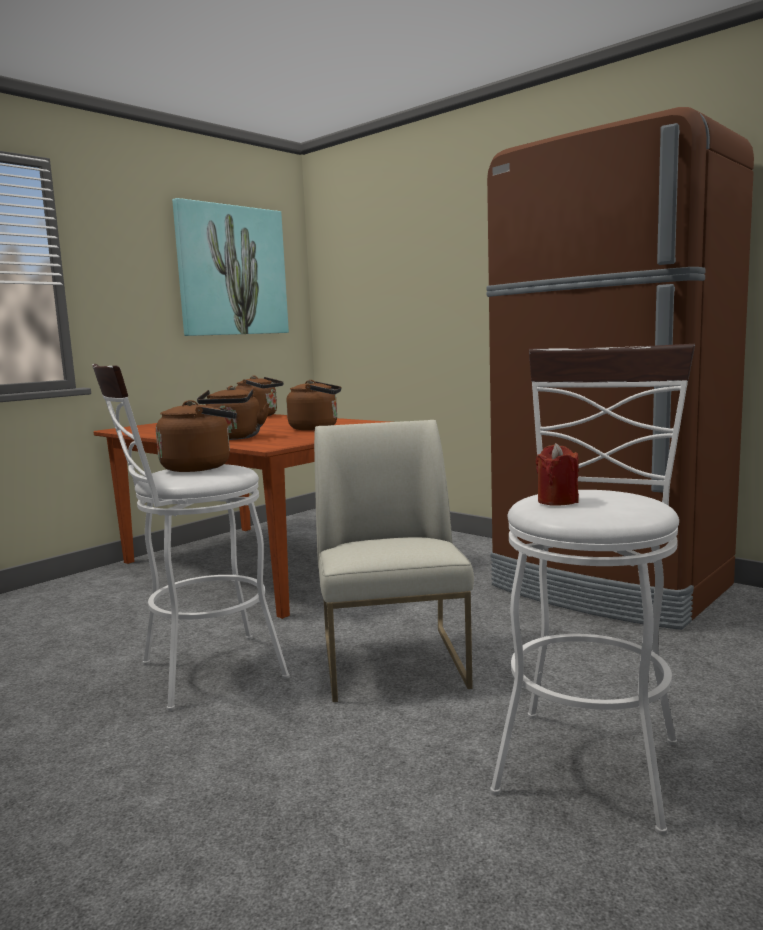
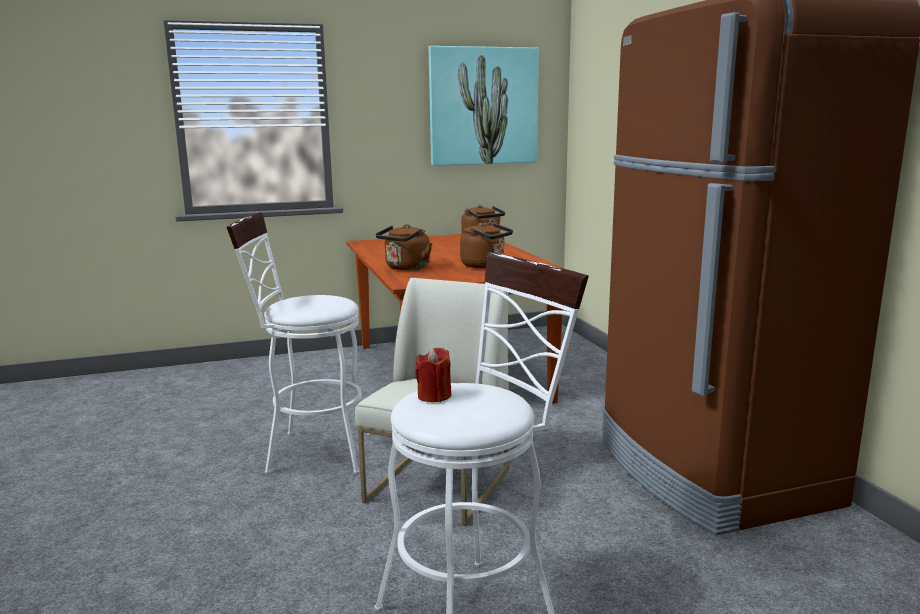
camera: 30 degrees right, 5 degrees up
brown kettle [156,400,237,472] -> none

